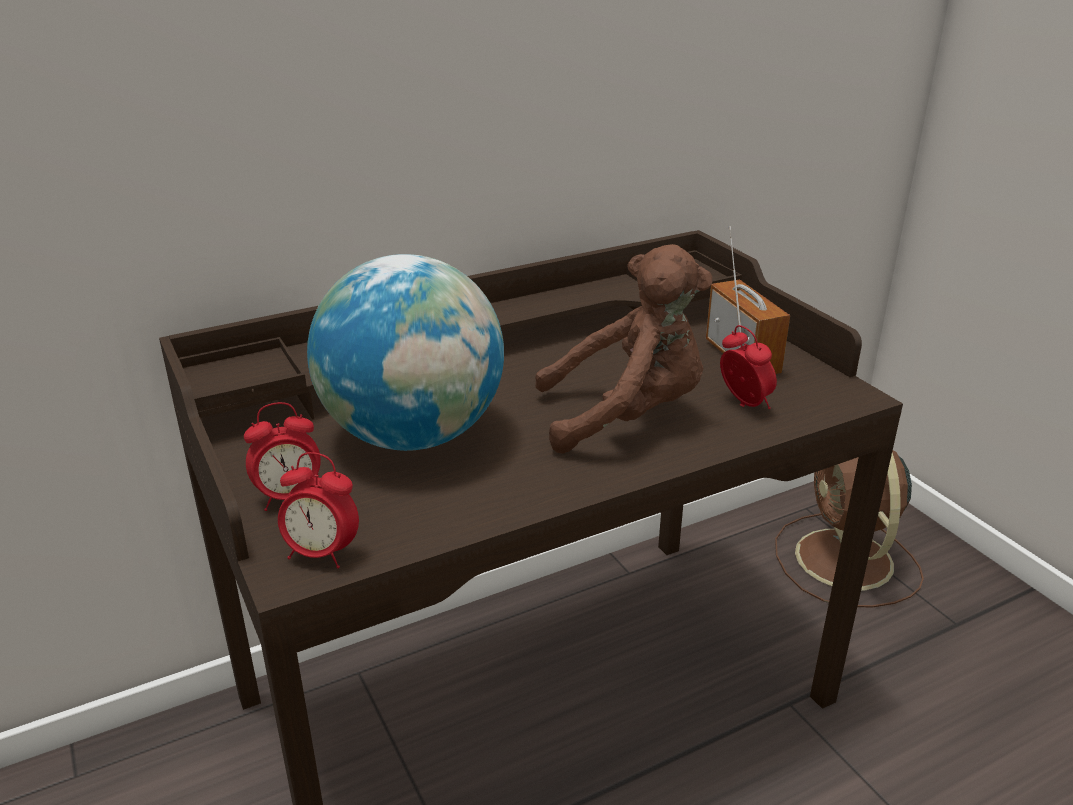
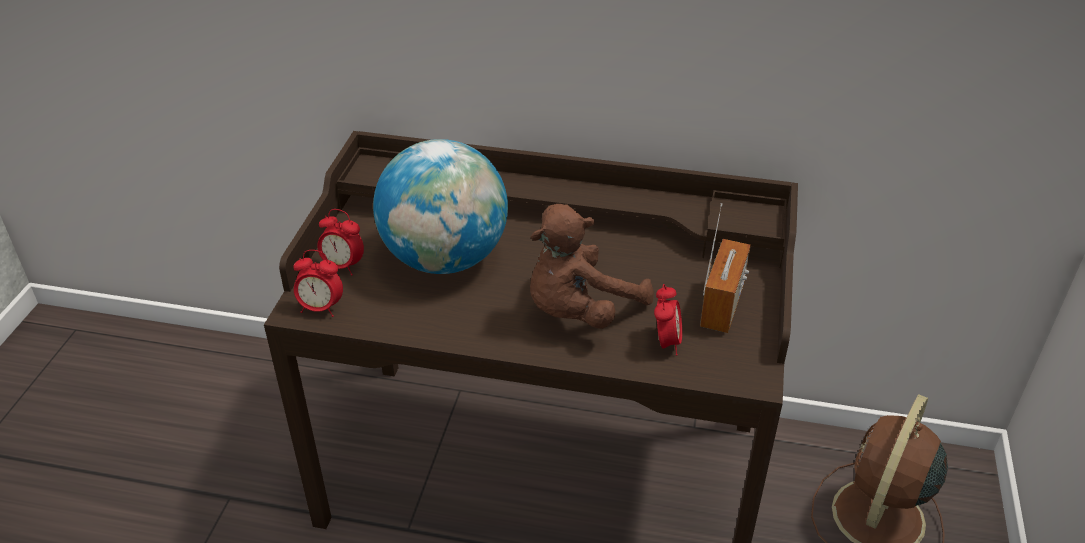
camera: 40 degrees right, 10 degrees up
alarm clock [278,452,359,569] -> alarm clock turned 45 degrees counterclockwise [293,250,343,317]
brown plush toy [535,244,712,454] -> brown plush toy turned 105 degrees clockwise [530,204,654,329]

